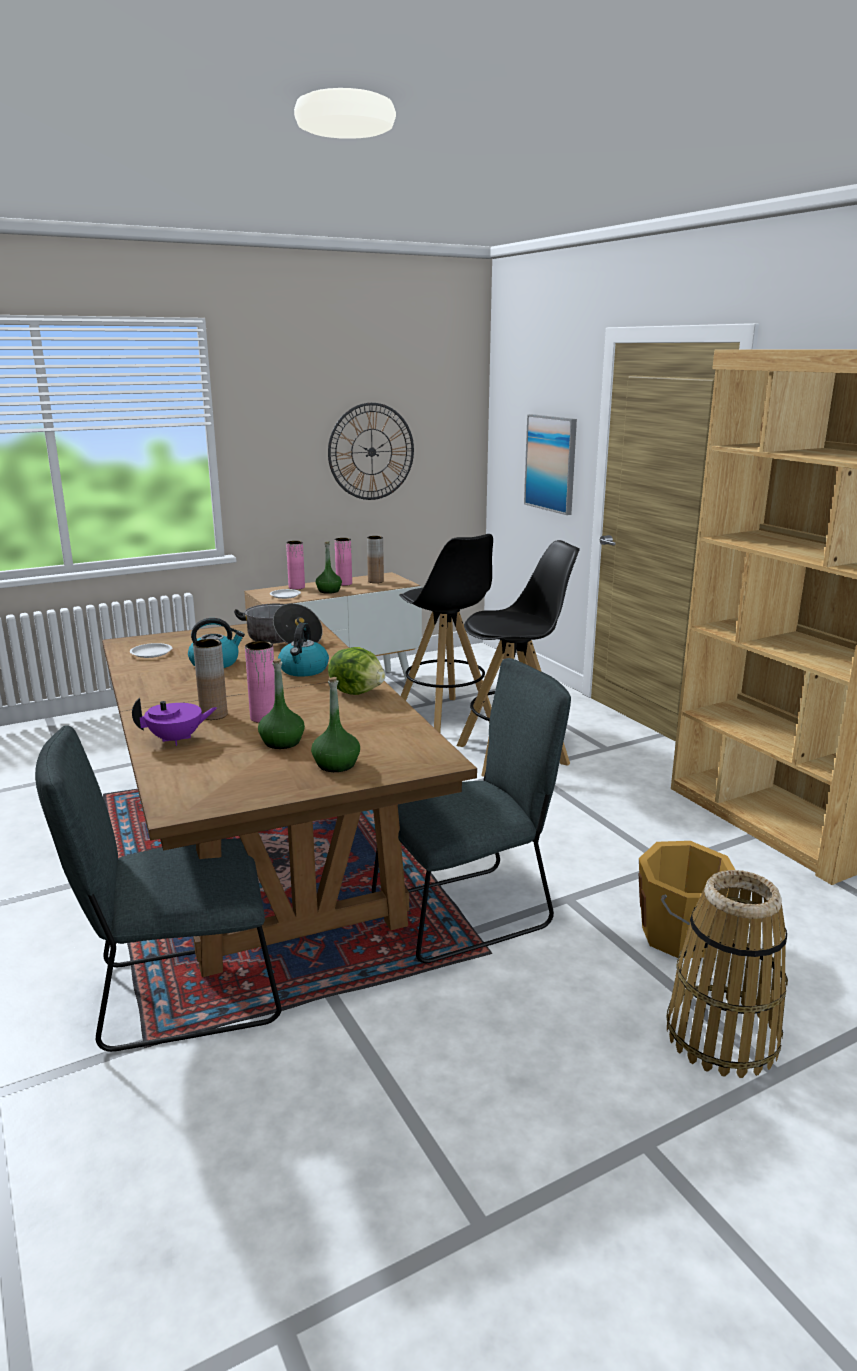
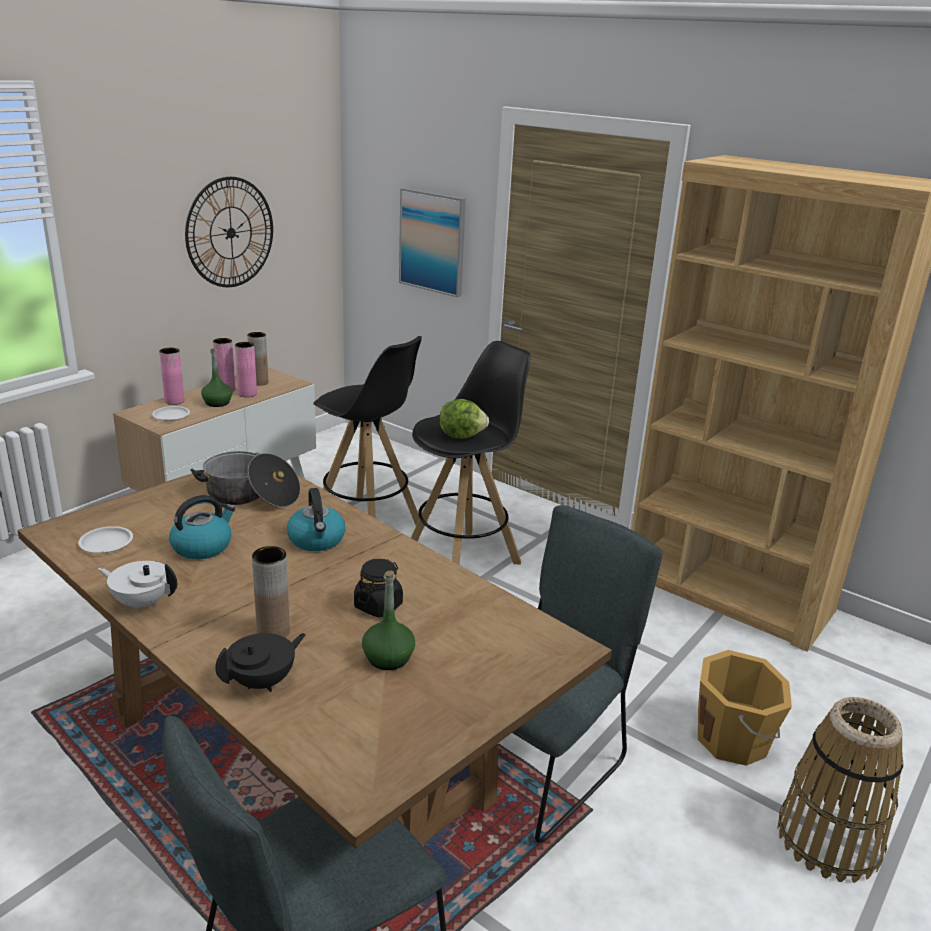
camera: 25 degrees left, 5 degrees up
purple teapot [132,698,217,746] -> black teapot [215,633,306,692]
pink vase [245,641,275,723] -> pink vase moved to [235,342,257,397]
green bottle [311,677,360,772] -> none
lettuce [328,647,385,695] -> lettuce moved to [439,399,489,439]
none -> white teapot [98,561,177,611]
none -> black jar [354,559,403,618]

